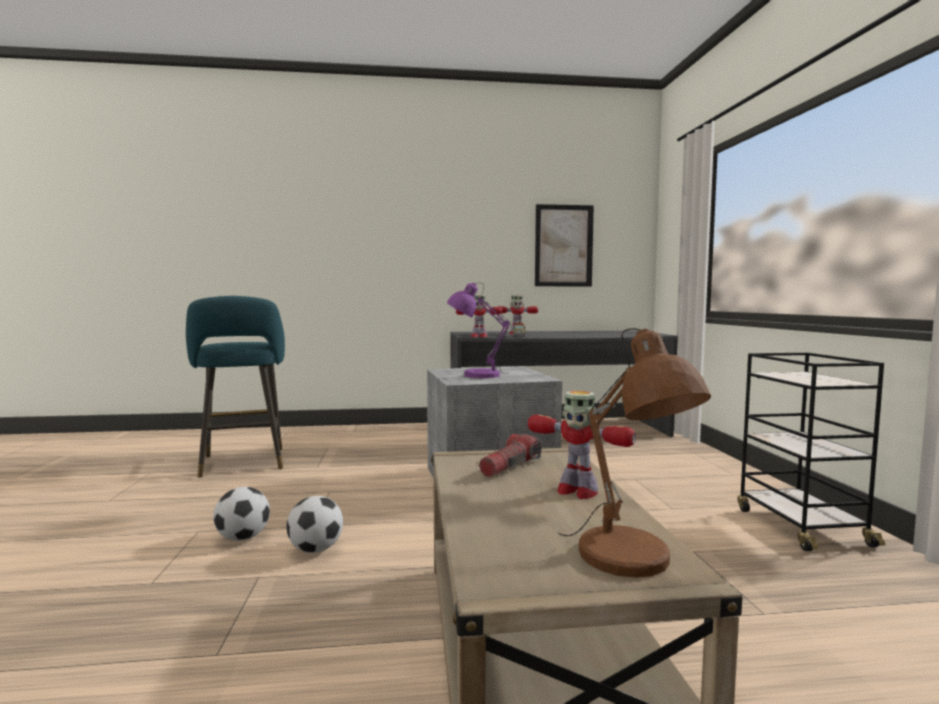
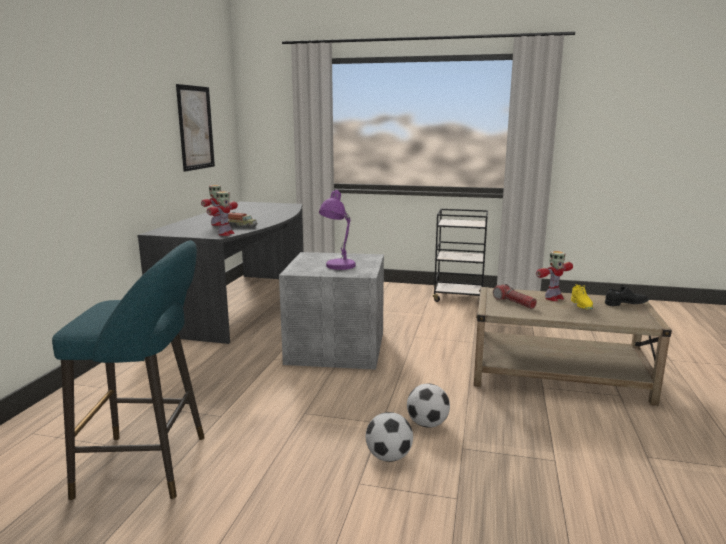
camera: 70 degrees left, 10 degrees up
brown table lamp [558,328,711,578] -> black shoe [605,285,649,306]
none -> yellow shoe [571,284,593,309]

